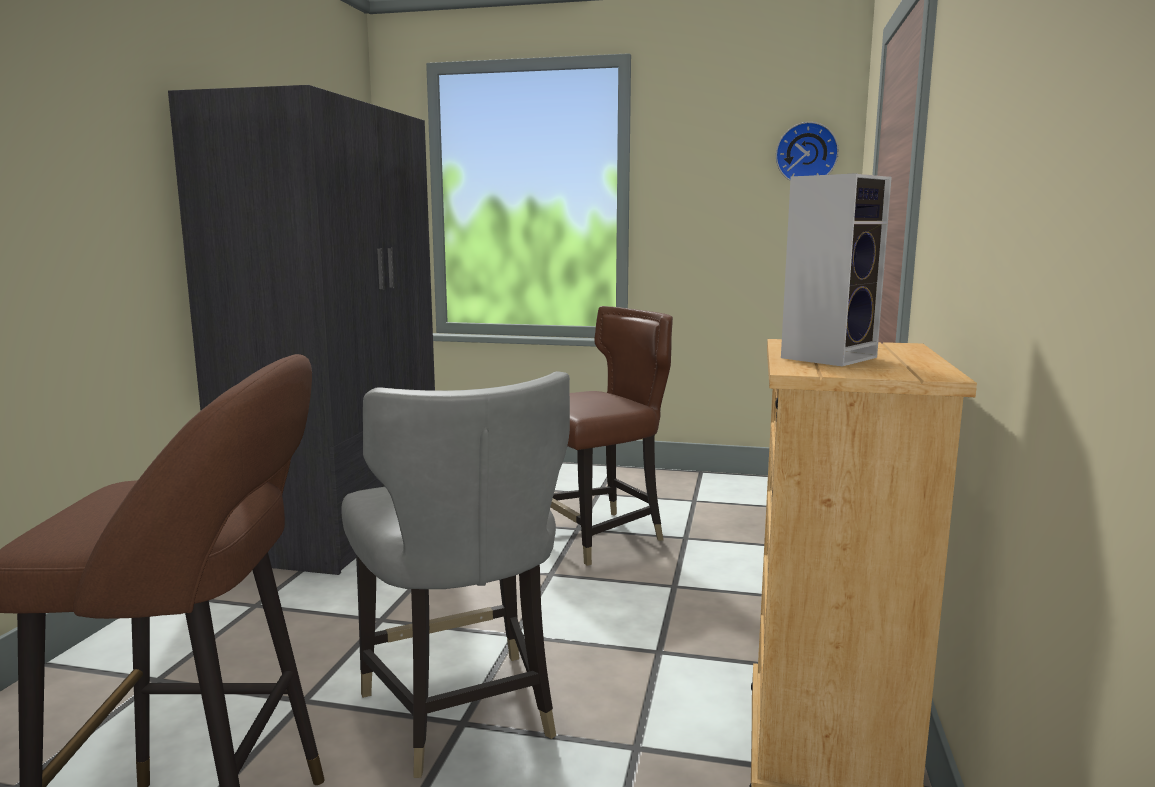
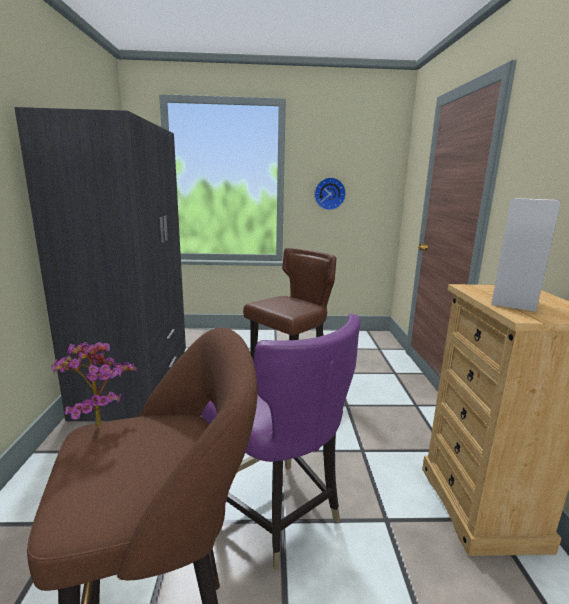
camera: 15 degrees left, 5 degrees up
grey chair [341,371,570,778] -> purple chair [201,314,360,570]
wall clock [776,122,839,181] -> wall clock moved to [314,177,346,210]
none -> potted plant [51,342,137,427]

